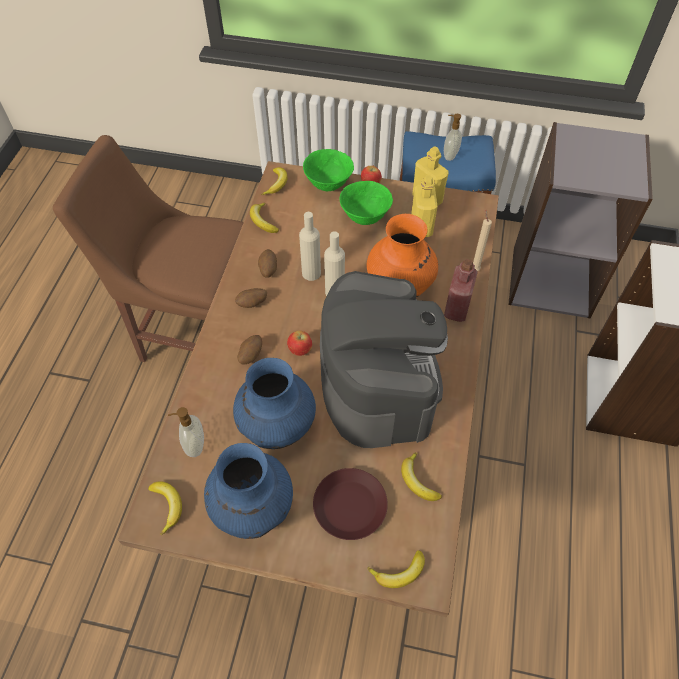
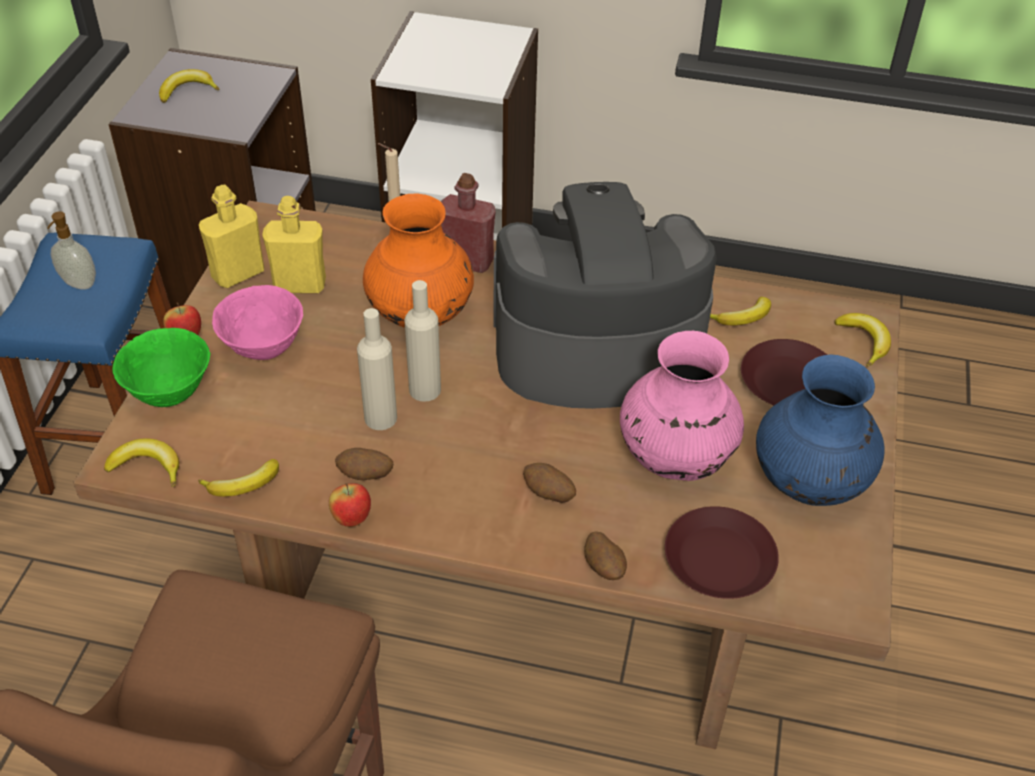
camera: 90 degrees left, 10 degrees down
banana [148,481,182,535] -> banana moved to [159,69,219,103]
soap dispenser [168,407,204,457] -> brown plate [665,506,779,599]
blue vase [233,358,316,449] -> pink vase [620,331,744,481]
potato [235,288,267,308] -> potato moved to [584,531,627,580]
apple [287,331,312,356] -> apple moved to [329,483,371,527]
green bowl [340,181,393,225] -> pink bowl [212,285,303,360]

